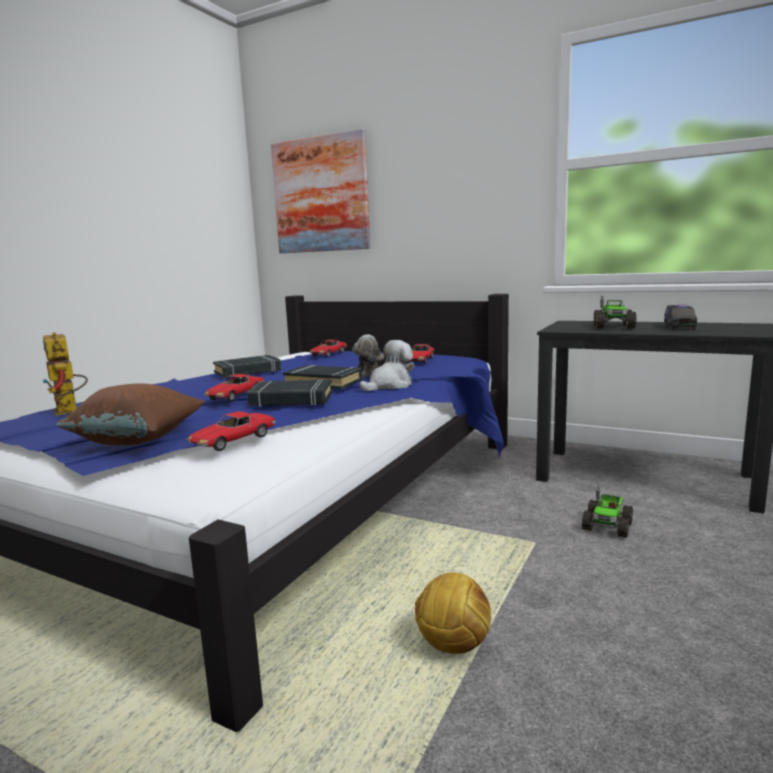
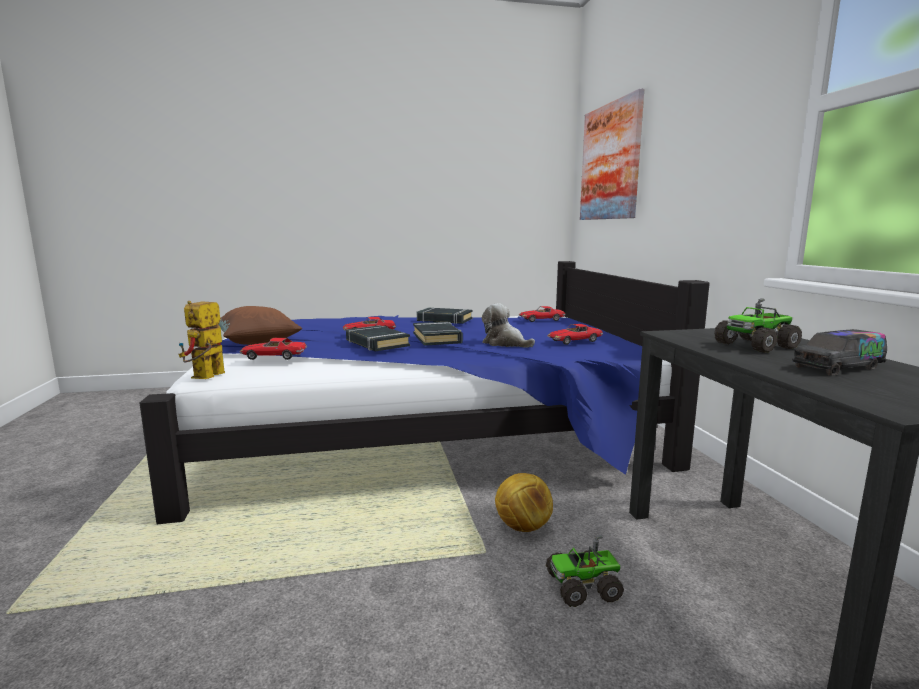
camera: 50 degrees right, 0 degrees up
toy robot [42,332,88,416] -> toy robot moved to [179,301,225,379]
plush toy [360,340,413,391] -> none
football [415,573,491,654] -> football moved to [495,473,553,532]

